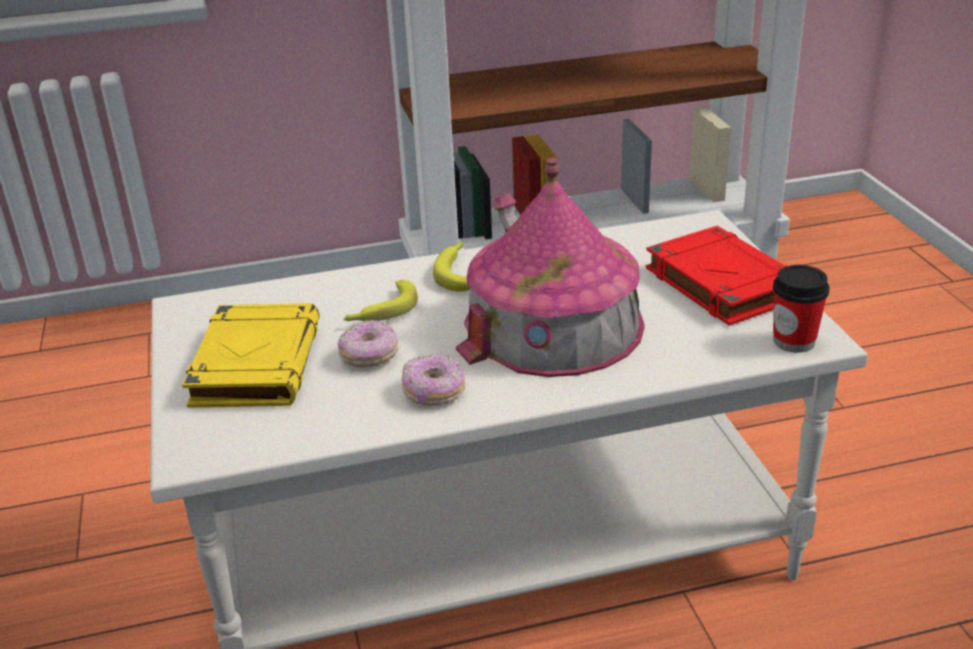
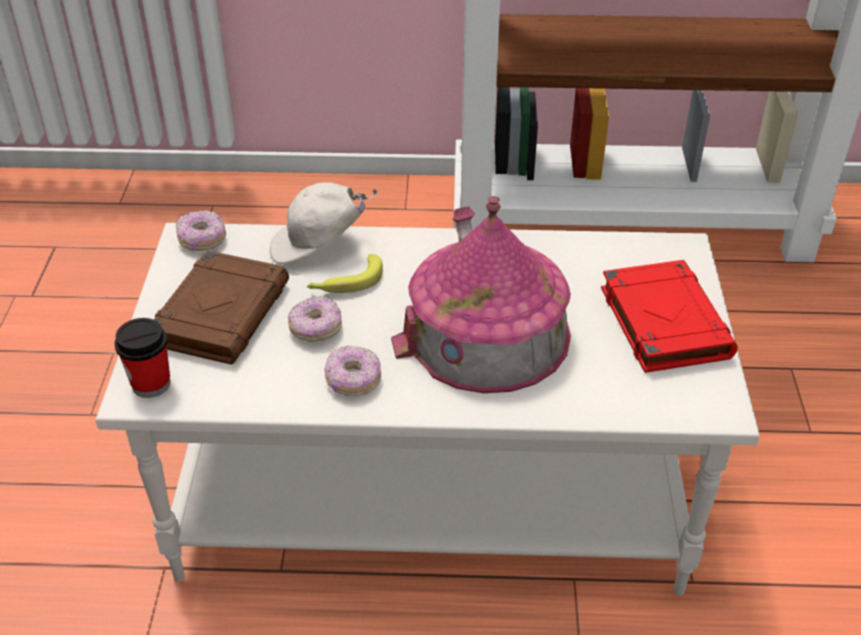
camera: 15 degrees right, 10 degrees up
yellow book [182,303,319,408] -> brown book [153,250,289,365]
banana [433,241,471,292] -> none
cup [773,265,830,353] -> cup moved to [114,318,171,398]
none -> donut [176,210,226,251]
none -> white cap [270,182,378,264]

